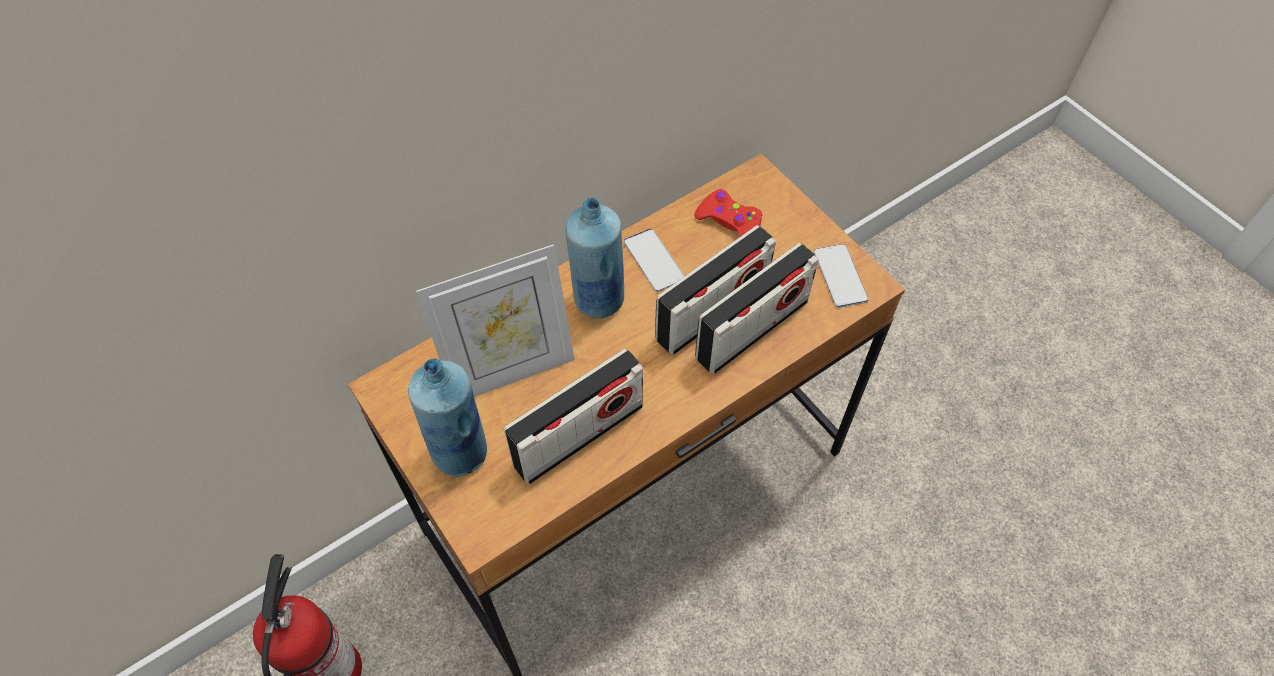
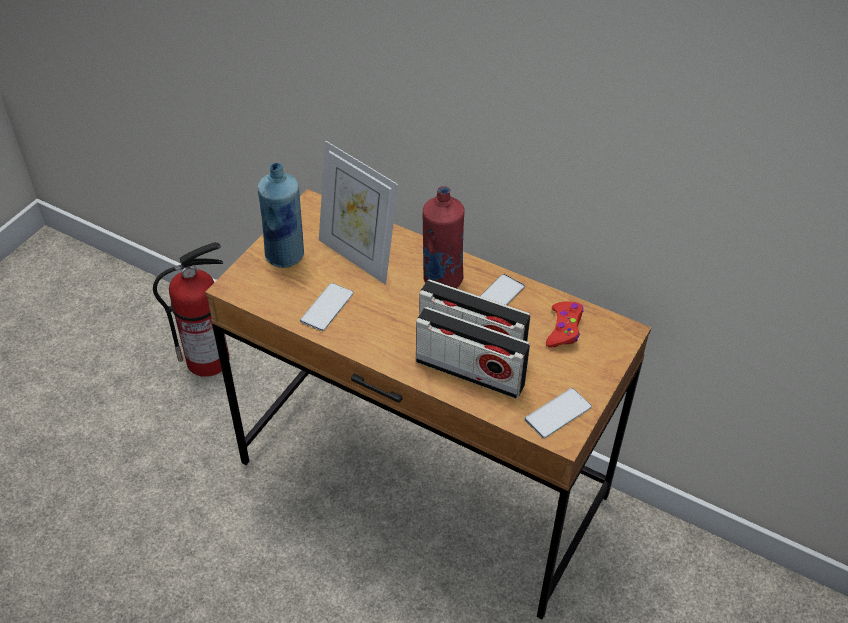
camera: 65 degrees right, 10 degrees down
radio [504,349,643,485] -> phone [300,283,354,331]
blue bottle [566,197,624,318] -> red bottle [423,186,465,288]

